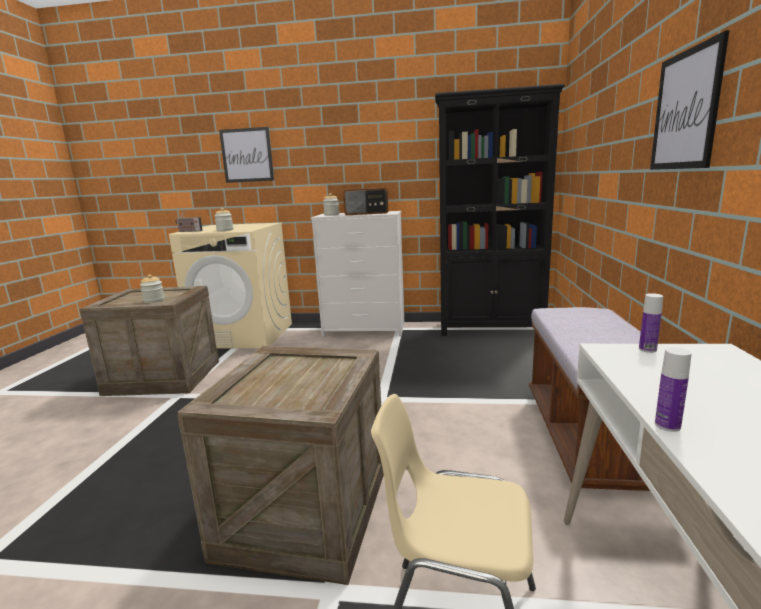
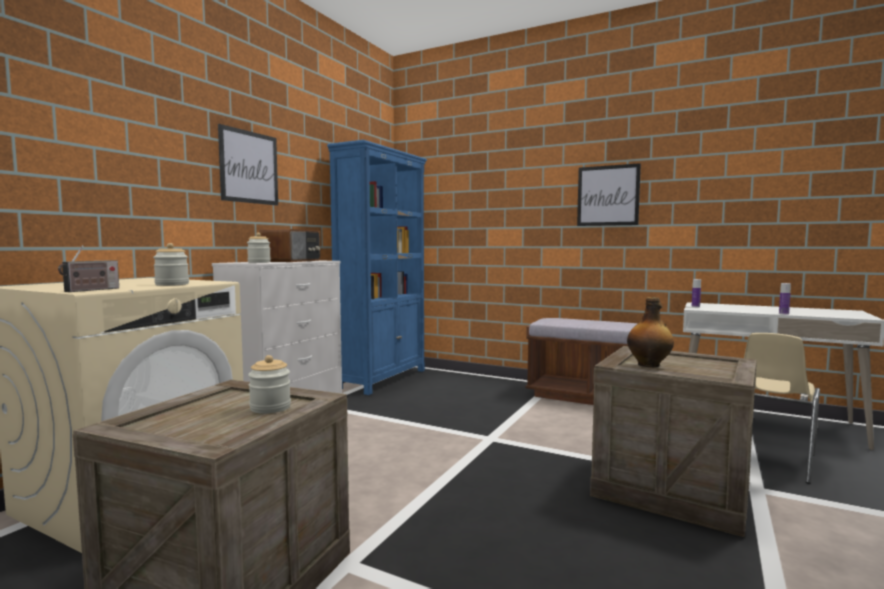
camera: 70 degrees left, 10 degrees down
picture [219,127,274,183] -> picture moved to [218,124,278,205]
black bookcase [435,84,565,336] -> blue bookcase [327,140,427,395]
none -> bottle [627,297,674,367]

